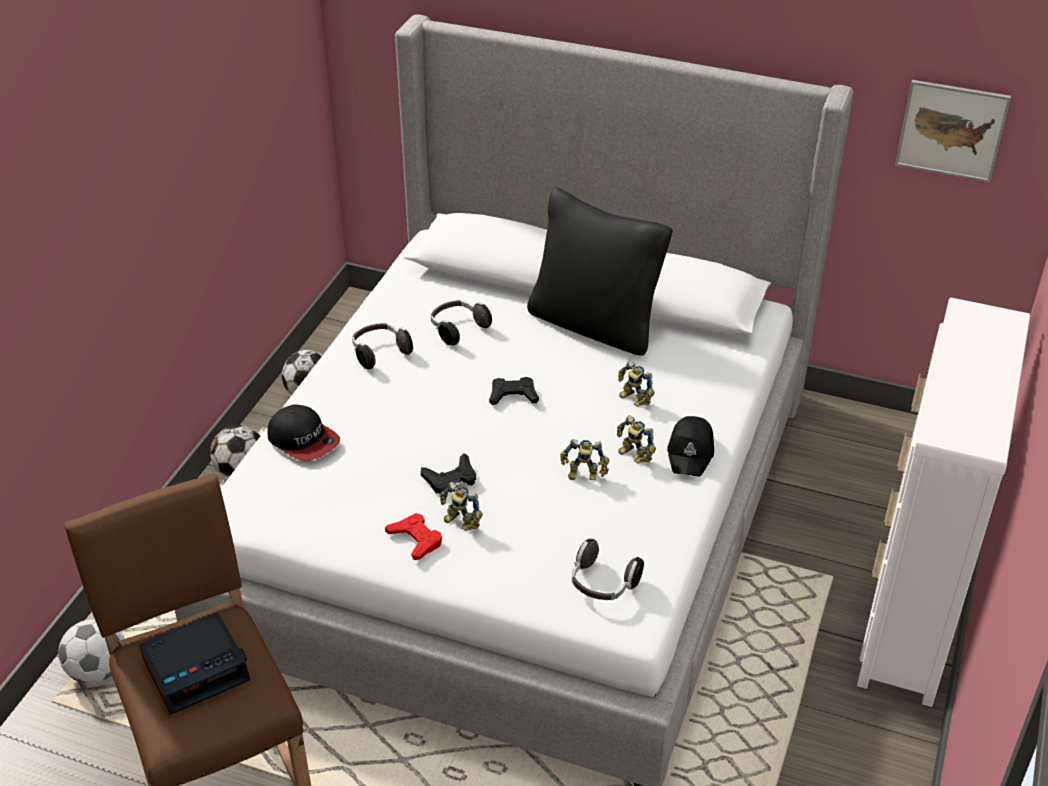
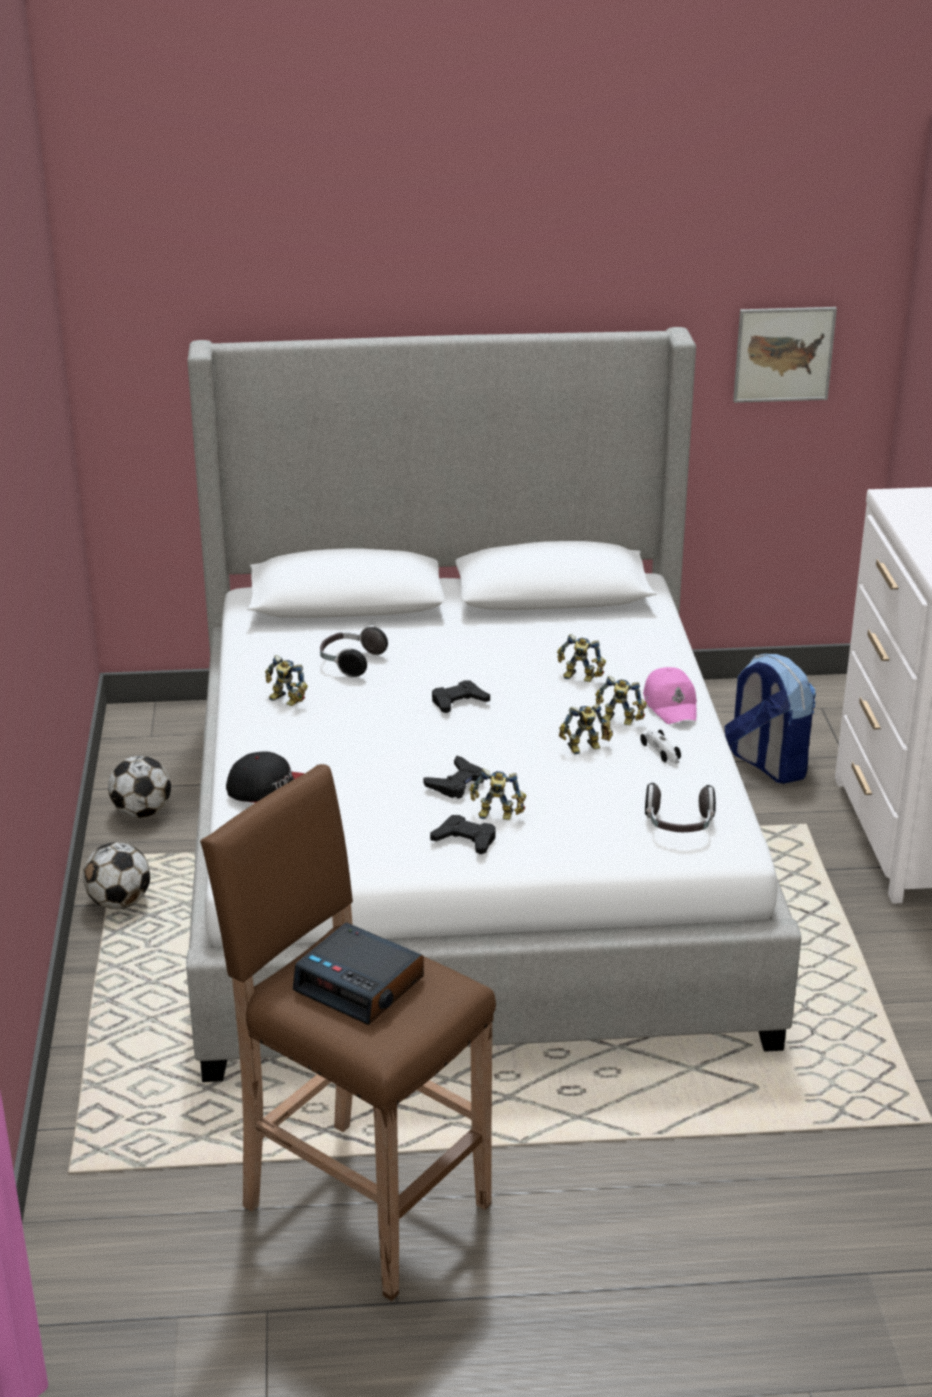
camera: 25 degrees left, 10 degrees down
football [58,619,123,684] -> none
alarm clock [139,612,250,715] -> alarm clock turned 90 degrees clockwise [293,922,424,1025]
headphones [352,323,413,369] -> toy robot [265,655,308,706]
red game controller [385,513,442,560] -> black game controller [430,815,495,855]
black pillow [527,187,673,355] -> none
black cap [667,416,714,476] -> pink cap [643,667,697,724]
none -> toy car [640,729,681,763]
none -> backpack [724,654,816,784]

